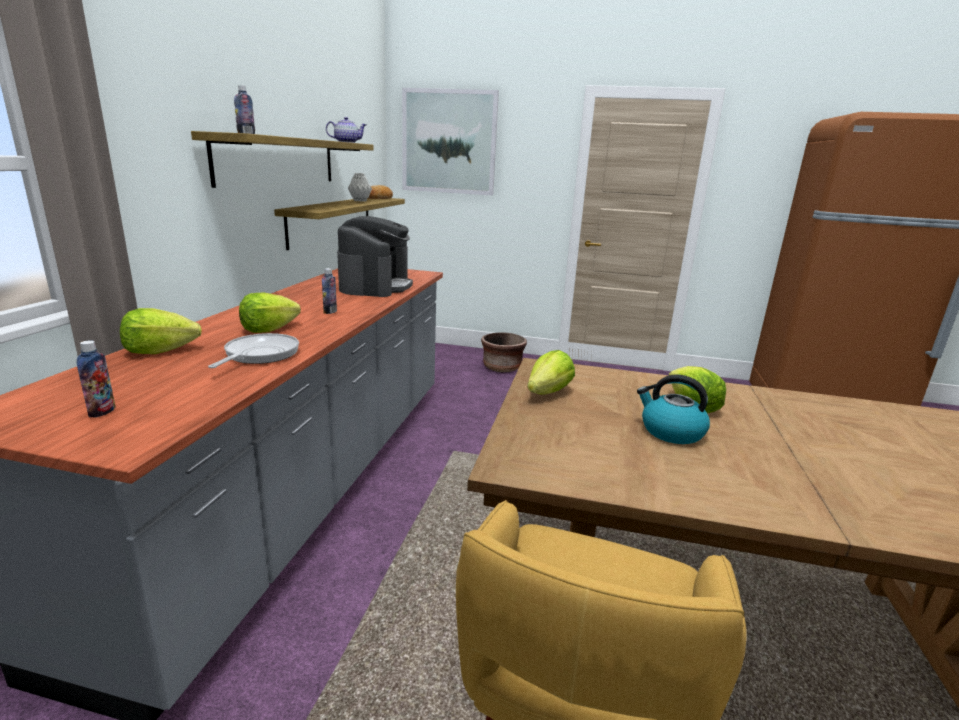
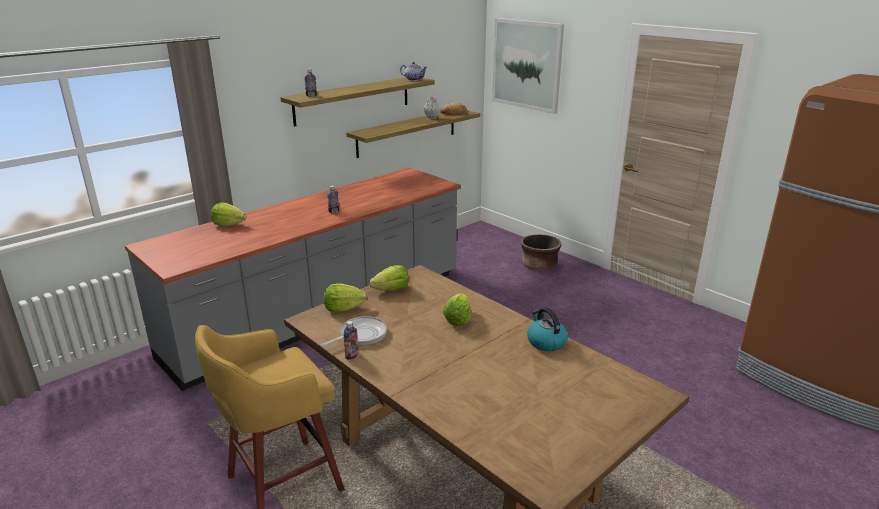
camera: 35 degrees right, 5 degrees up
bottle [77,340,116,418] -> bottle moved to [344,321,359,360]
frying pan [208,333,299,368] -> frying pan moved to [321,317,387,347]
lettuce [239,292,301,333] -> lettuce moved to [324,283,368,312]
coffee machine [337,216,413,297] -> none
kettle [637,375,710,444] -> kettle moved to [527,307,568,351]

